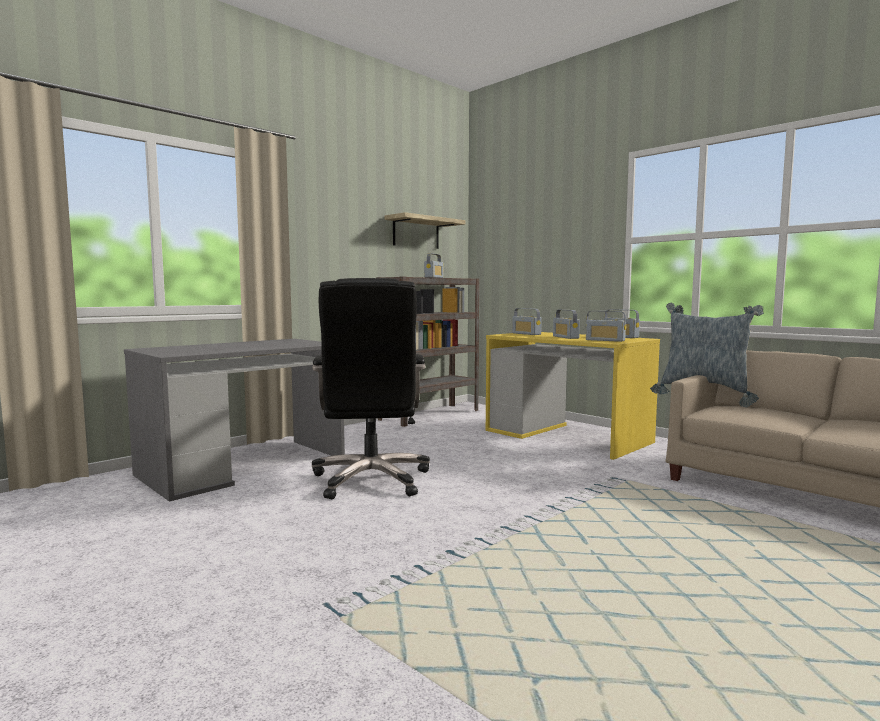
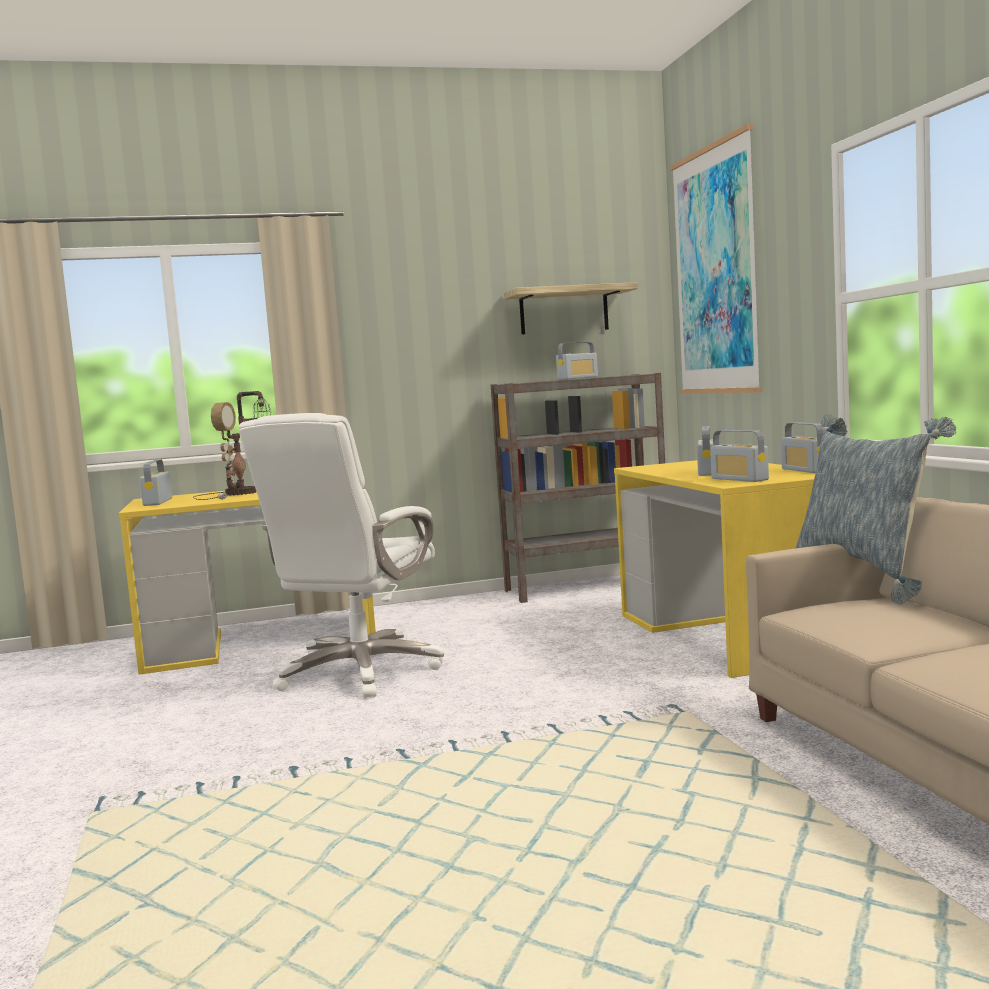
camera: 30 degrees right, 0 degrees up
grey desk [124,339,345,502] -> yellow desk [119,491,376,675]
black office chair [312,278,430,499] -> white office chair [239,413,444,698]
radio [512,308,542,335] -> radio moved to [140,459,172,506]
none -> table lamp [193,391,271,500]
none -> picture [670,124,763,394]

